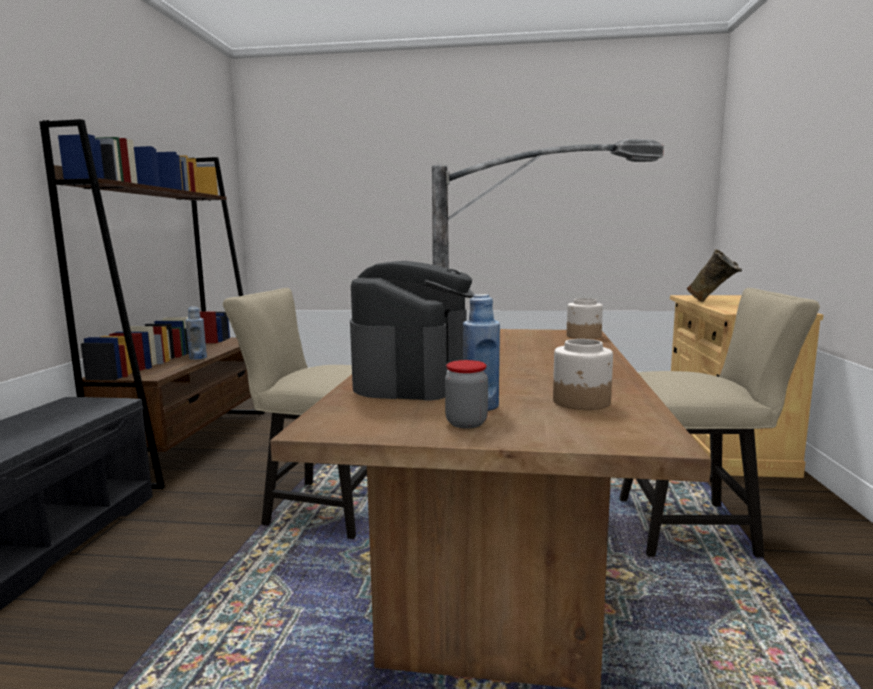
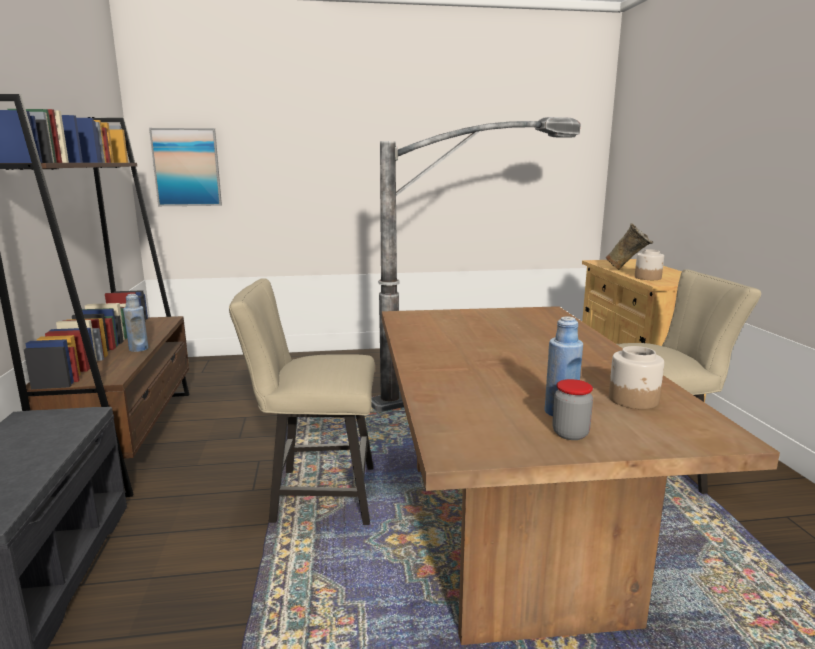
camera: 15 degrees left, 5 degrees up
coffee machine [350,261,475,400] -> none
jar [567,298,603,339] -> jar moved to [635,249,664,280]
none -> picture [149,128,222,206]

